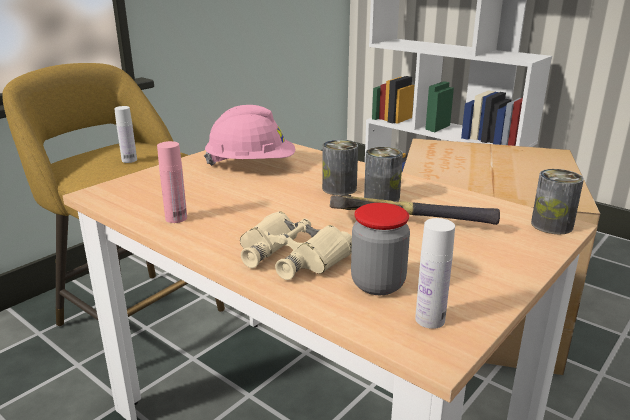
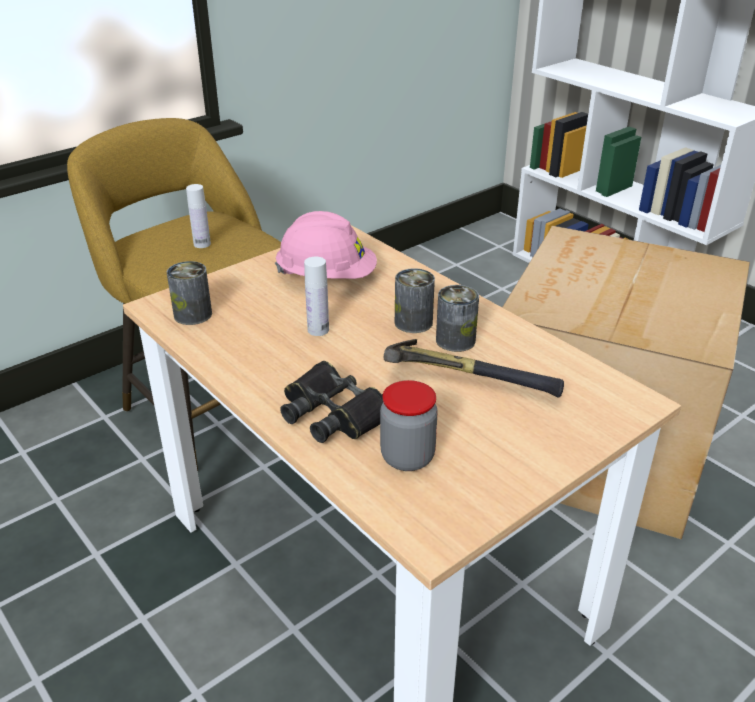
camera: 10 degrees right, 10 degrees up
pink bottle [157,141,187,223] -> none
beige binoculars [240,211,352,280] -> black binoculars [280,361,383,443]
white bottle [415,218,455,329] -> white bottle moved to [304,257,329,336]
can [531,169,584,234] -> can moved to [167,261,212,325]

